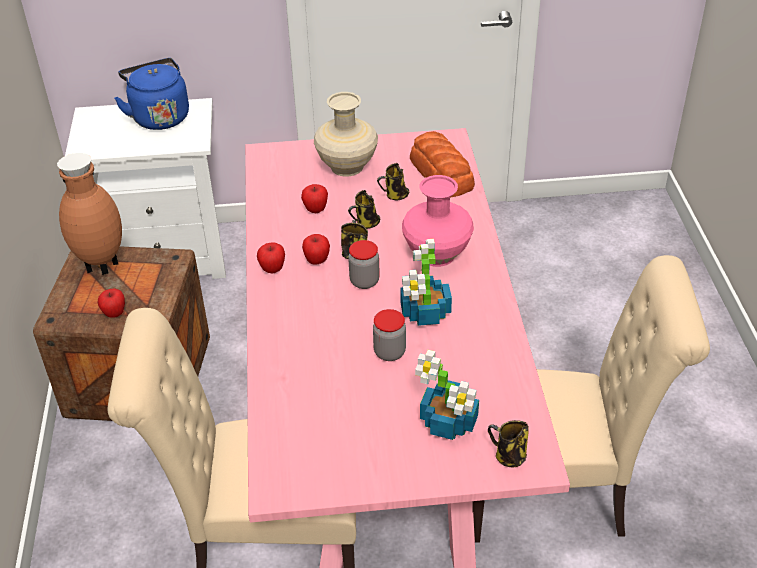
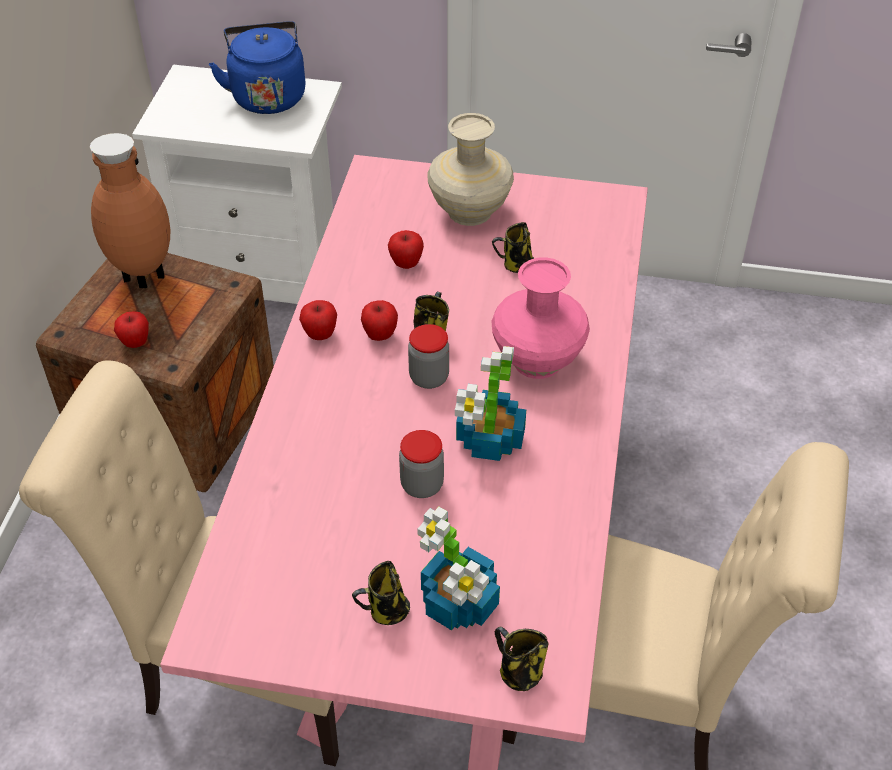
camera: 15 degrees right, 5 degrees up
mug [348,190,380,229] -> mug moved to [352,561,410,625]
bread [410,131,475,198] -> none

